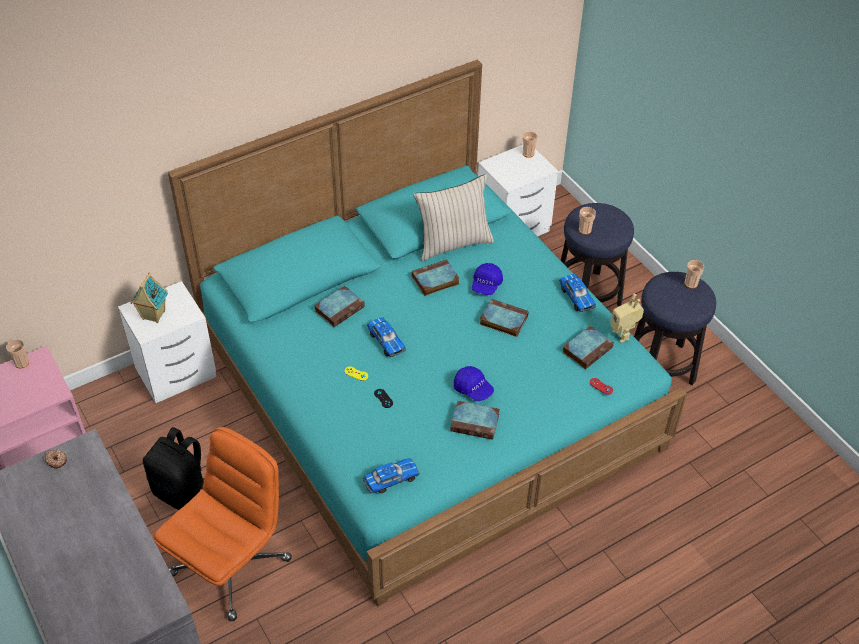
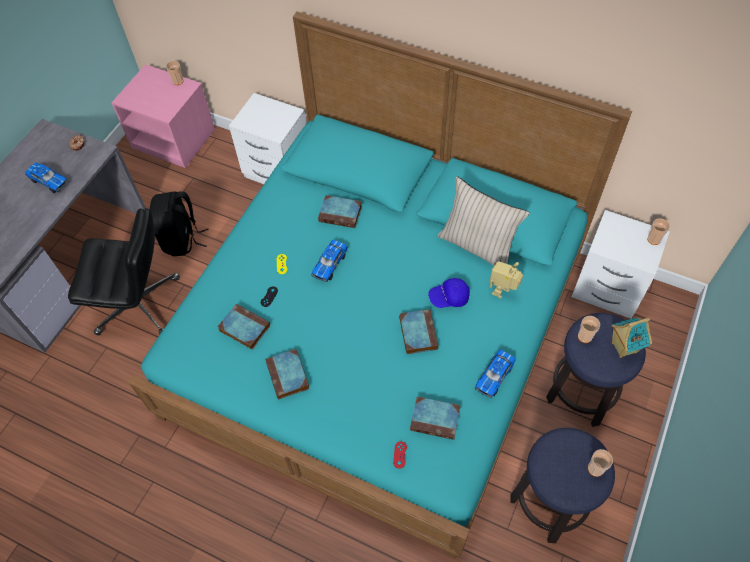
camera: 60 degrees right, 10 degrees up
toy house [130,272,168,323] -> toy house moved to [611,318,652,358]
orange office chair [154,427,292,621] -> black office chair [68,208,180,335]
toy car [363,458,420,494] -> toy car moved to [25,163,69,193]
book [412,259,459,296] -> book moved to [218,304,270,350]
blue cap [454,366,494,401] -> none
toy robot [610,293,644,343] -> toy robot moved to [490,261,523,299]

